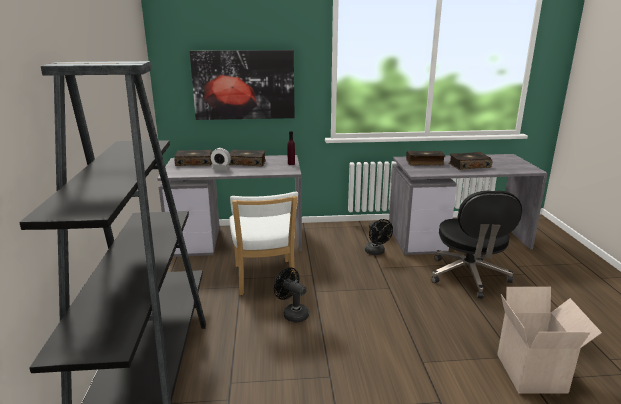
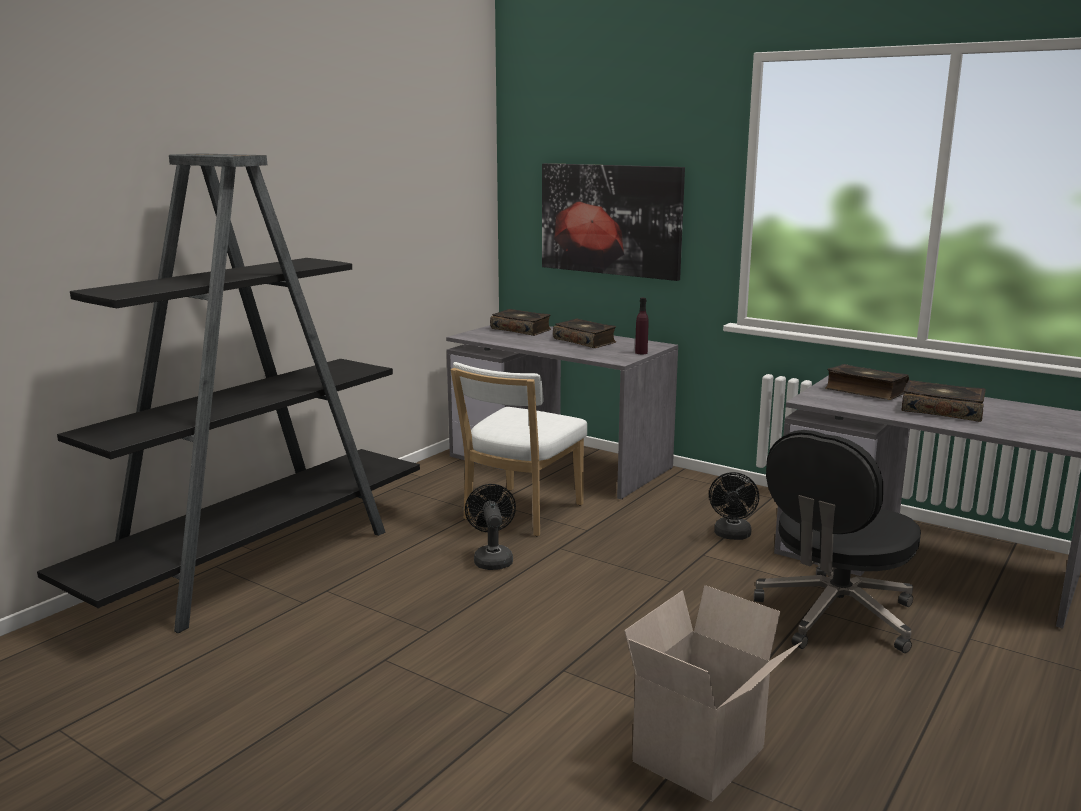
camera: 40 degrees right, 5 degrees down
alarm clock [210,148,231,171] -> none

